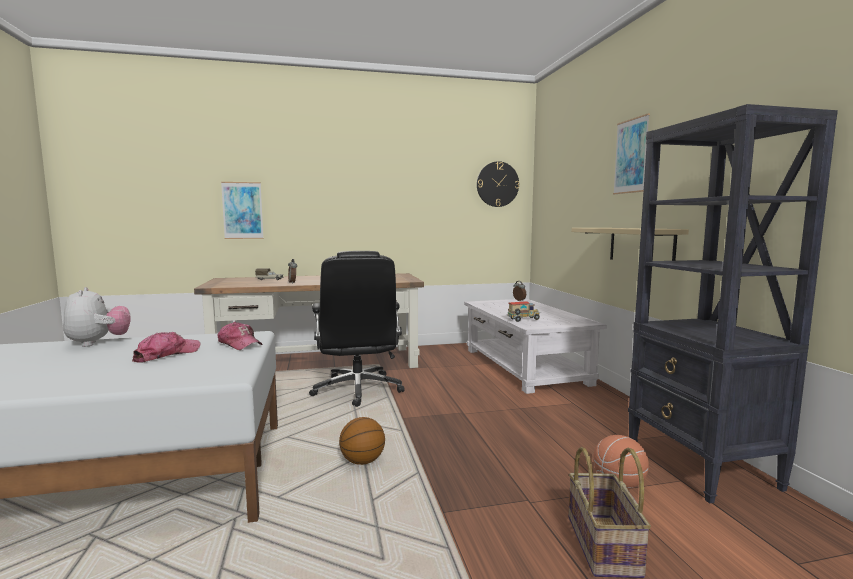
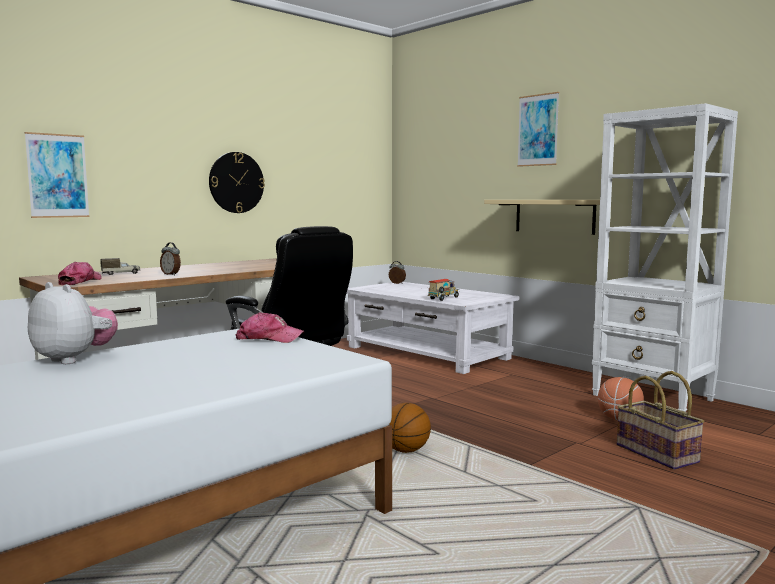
camera: 30 degrees left, 0 degrees up
cap [132,332,200,363] -> cap moved to [58,262,102,285]
wall clock [477,161,519,207] -> wall clock moved to [209,152,265,213]
black bookcase [628,104,838,504] -> white bookcase [592,103,738,412]

